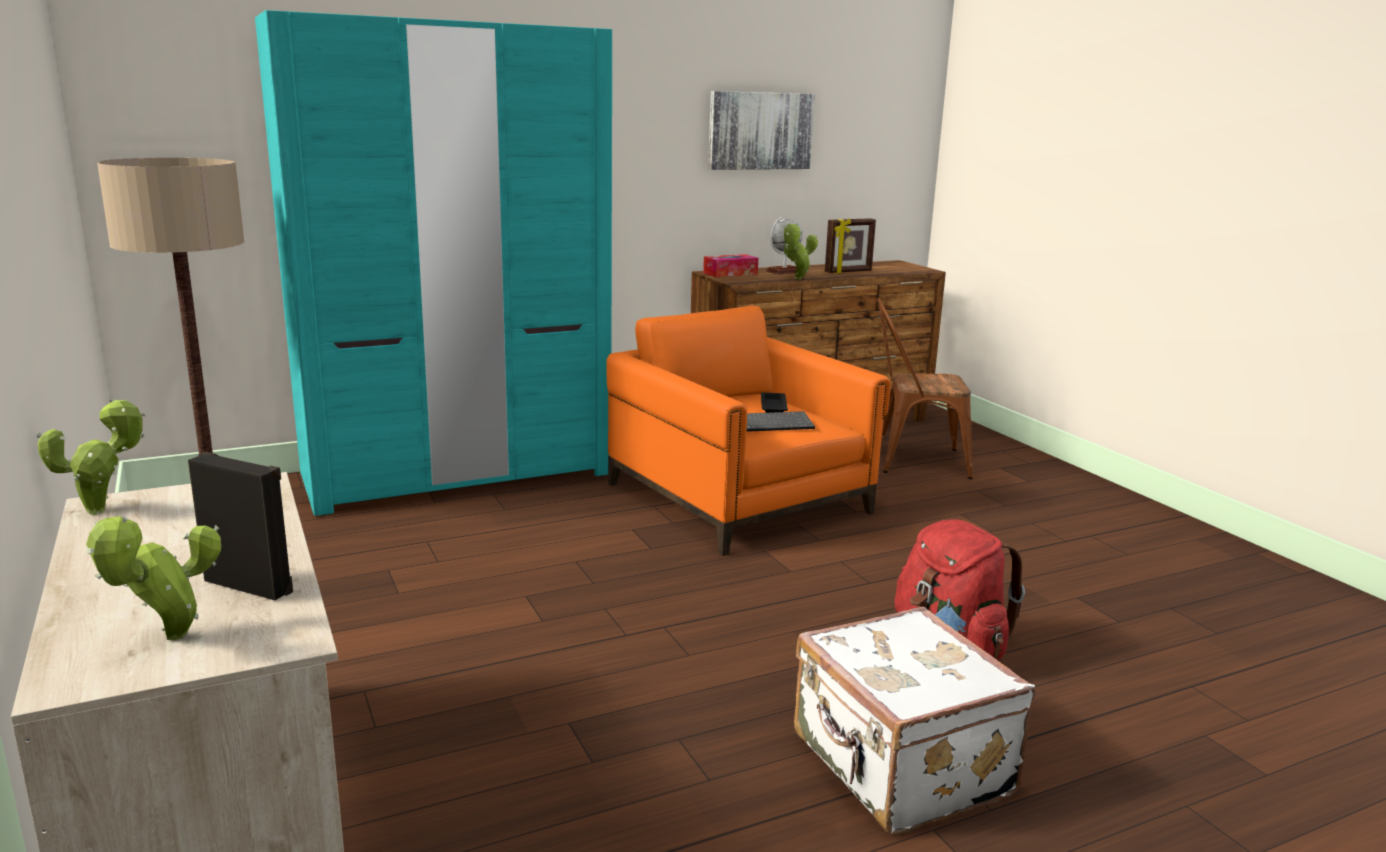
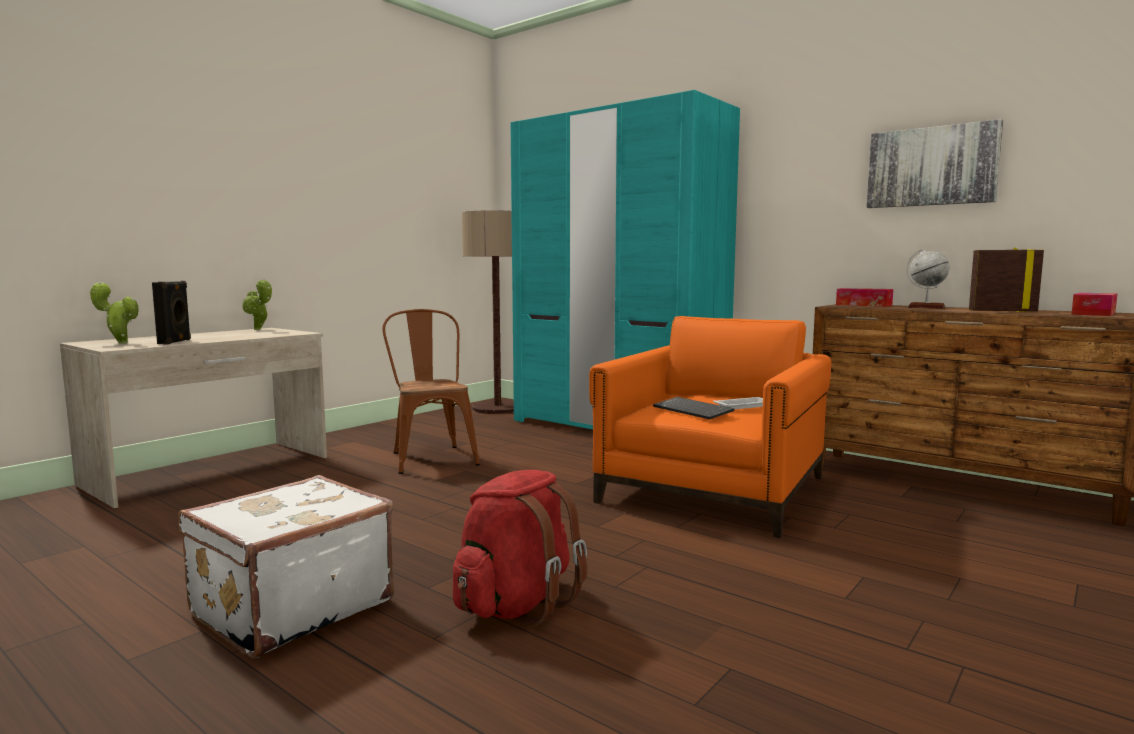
camera: 65 degrees right, 10 degrees down
black tray [761,393,788,413] -> white tray [713,397,763,409]
potted plant [784,223,818,279] -> none
picture frame [825,218,876,273] -> picture frame turned 150 degrees clockwise [969,247,1044,312]
brown chair [877,298,973,479] -> brown chair moved to [382,309,480,474]
none -> tissue box [1071,293,1118,316]

